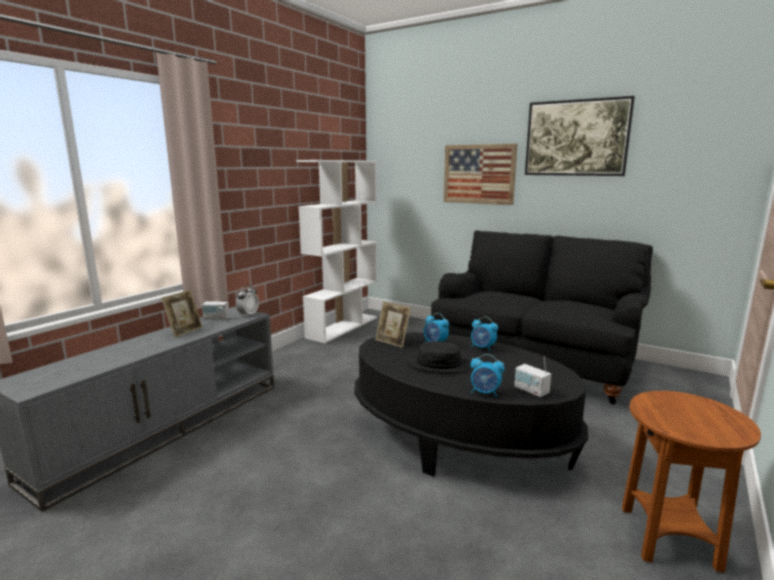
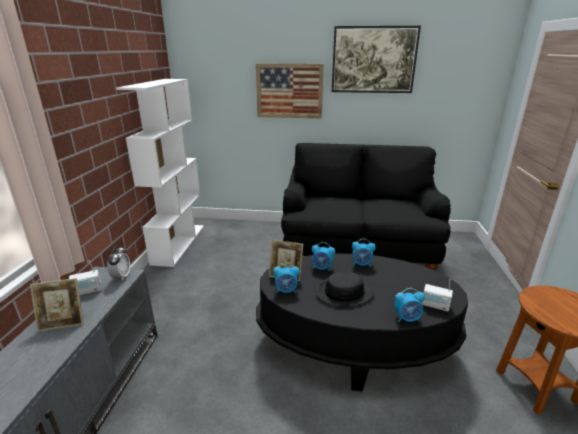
camera: 25 degrees left, 10 degrees up
picture frame [161,290,203,338] -> picture frame turned 75 degrees clockwise [30,278,83,332]
none -> alarm clock [273,262,300,294]

